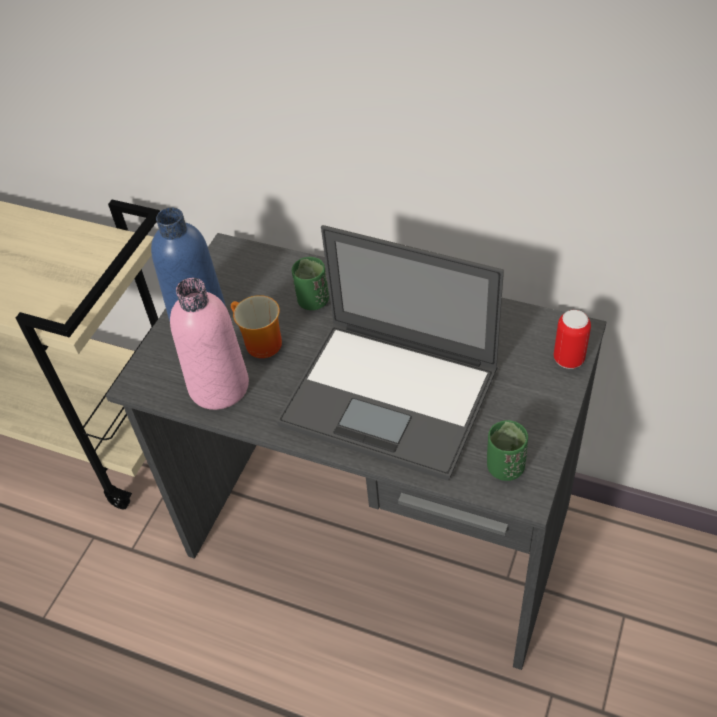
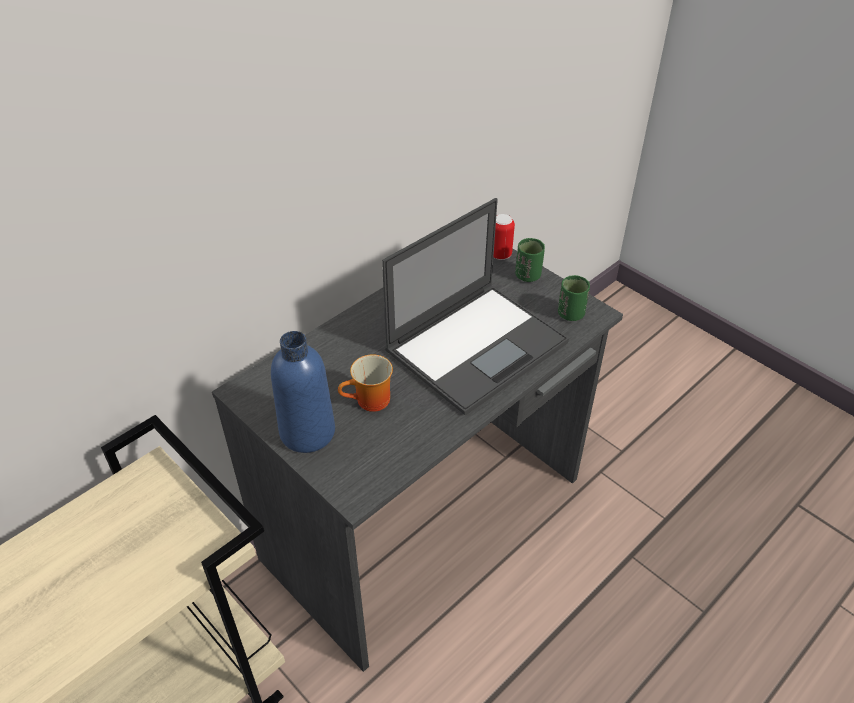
camera: 70 degrees left, 5 degrees down
pink bottle [170,278,249,410] -> none
green cup [292,257,329,310] -> green cup moved to [515,238,545,282]

